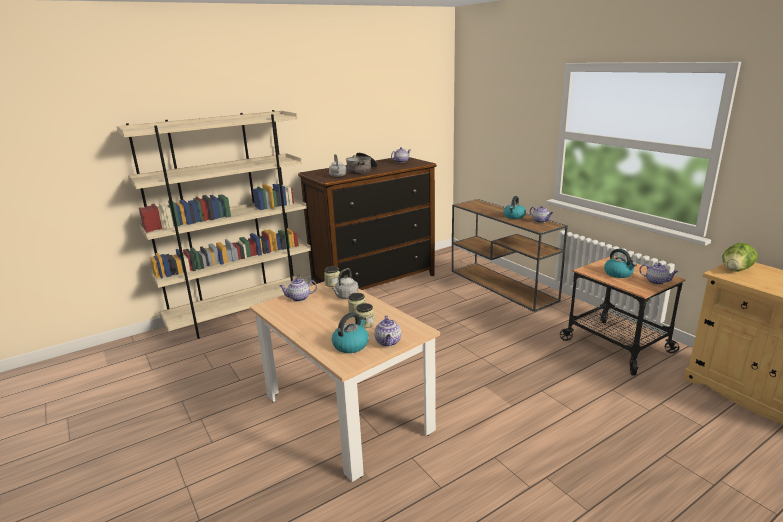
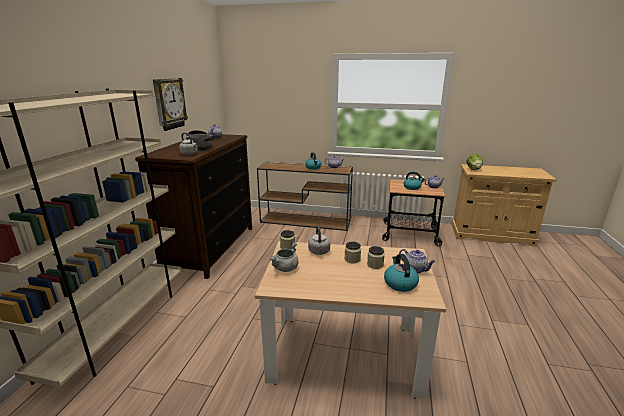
camera: 45 degrees left, 0 degrees up
teapot [279,278,317,302] -> grey cooking pot [270,242,298,272]
none -> wall clock [153,78,188,131]

